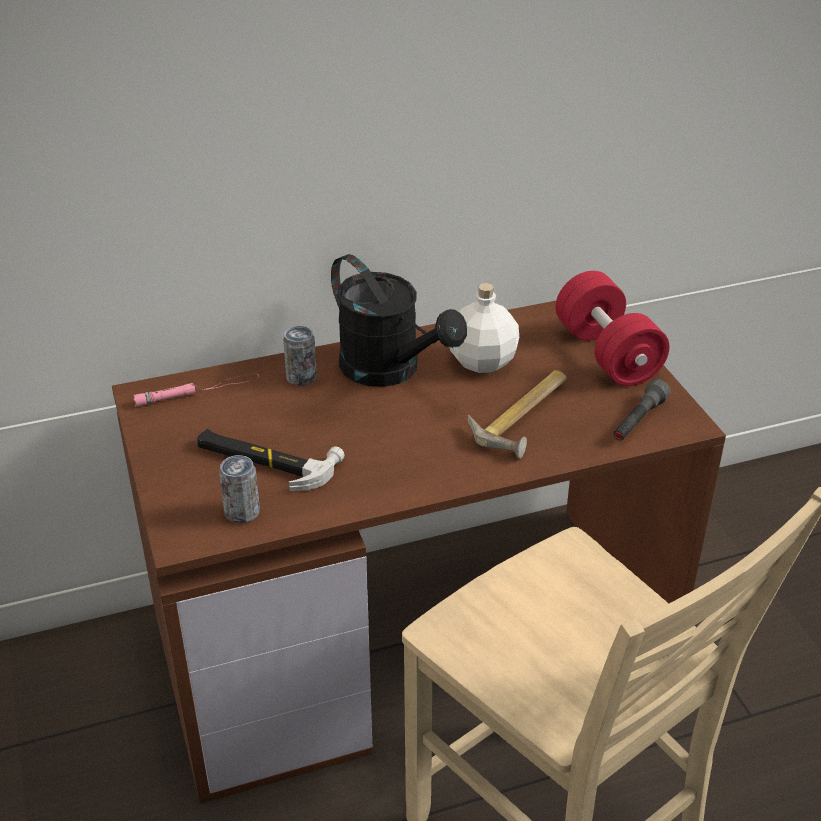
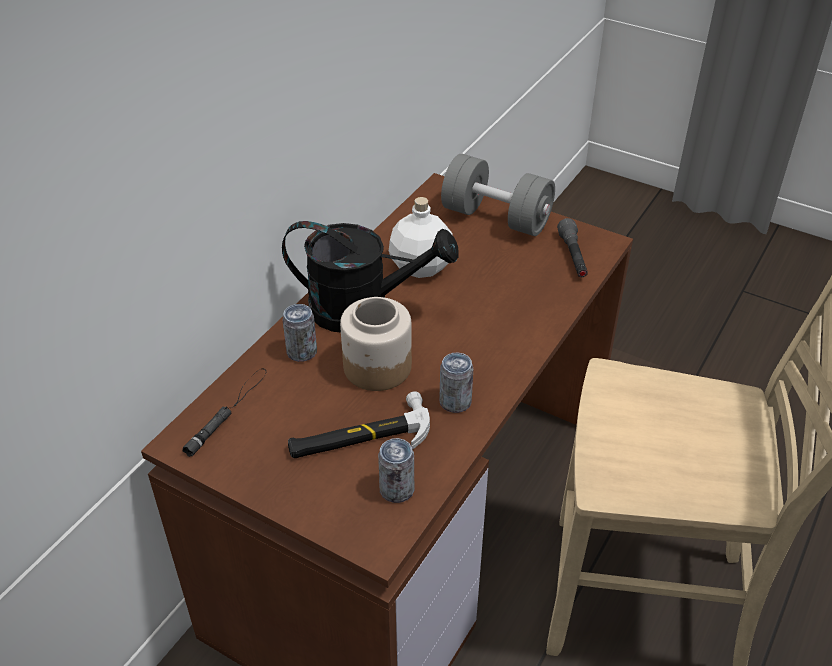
camera: 40 degrees left, 5 degrees up
pink flashlight [133,373,259,407] -> black flashlight [182,368,266,457]
hammer [468,370,567,459] -> none
red dumbbell [556,271,670,386] -> grey dumbbell [441,153,555,236]
none -> jar [340,297,412,391]
none -> can [439,352,473,413]

